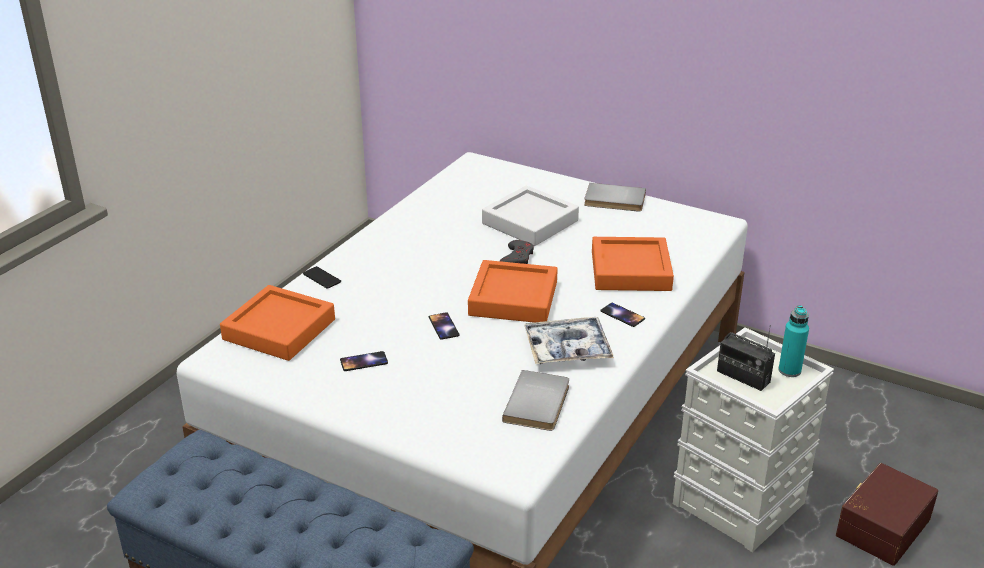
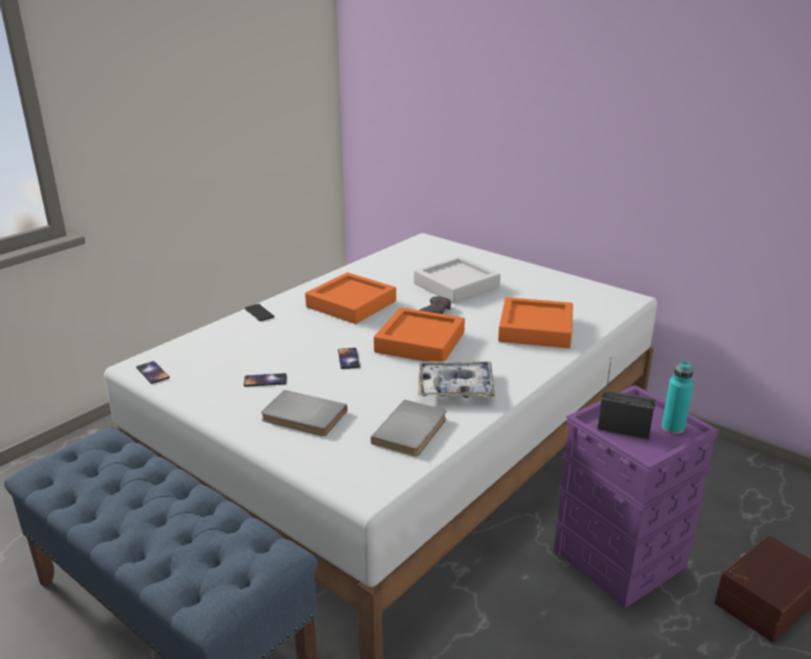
camera: 10 degrees right, 5 degrees down
orange tray [220,285,335,361] -> orange tray moved to [305,272,396,324]
grey book [584,183,646,212] -> grey book moved to [261,390,347,436]
phone [600,303,645,327] -> phone moved to [136,361,170,384]
grey storage box [673,327,834,552] -> purple storage box [554,385,719,609]
radio [717,325,775,391] -> radio turned 150 degrees clockwise [597,357,656,439]

